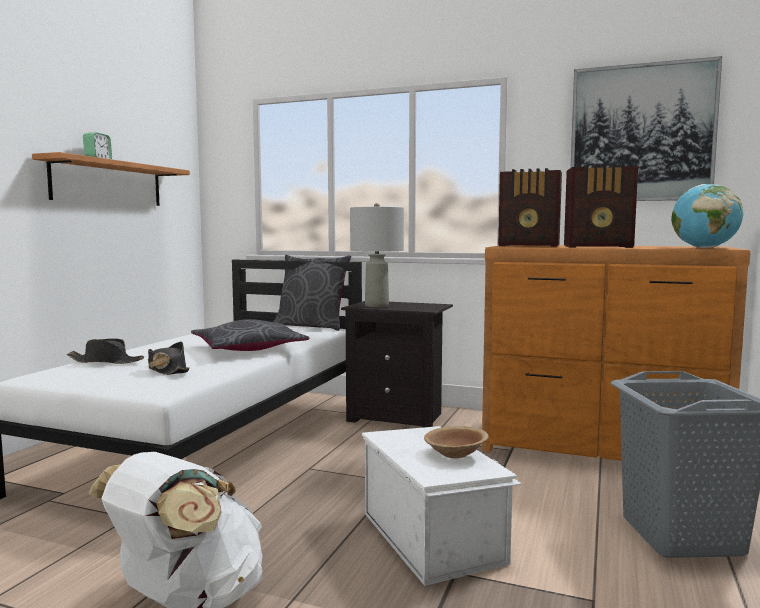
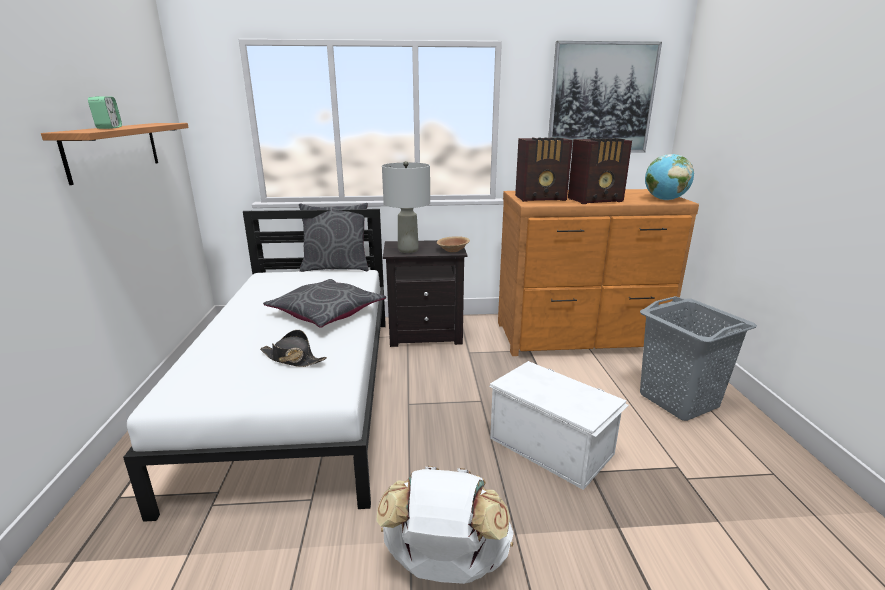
camera: 25 degrees left, 15 degrees up
black hat [67,338,144,364] -> none
brown bowl [424,426,489,459] -> brown bowl moved to [437,236,470,252]

